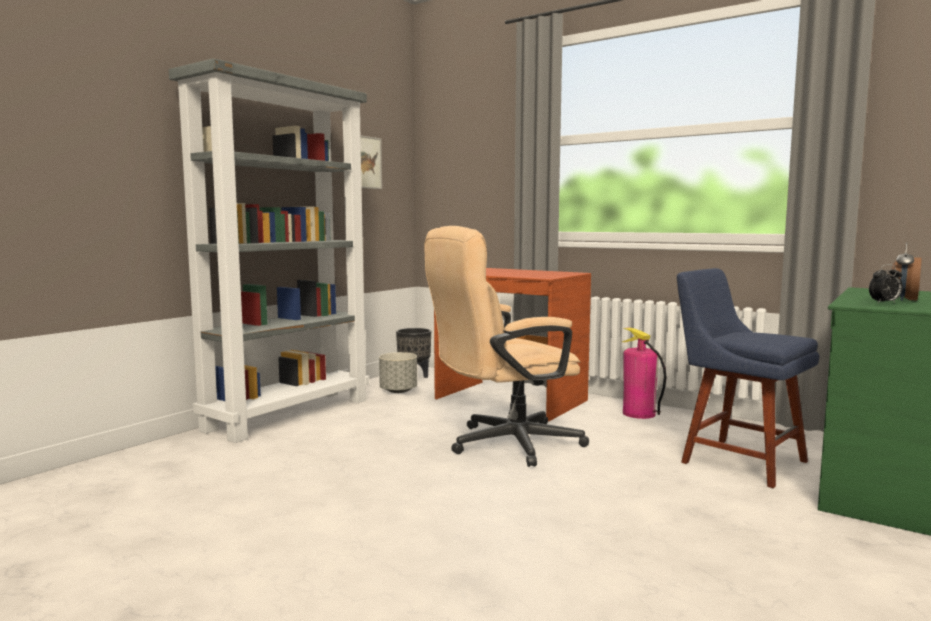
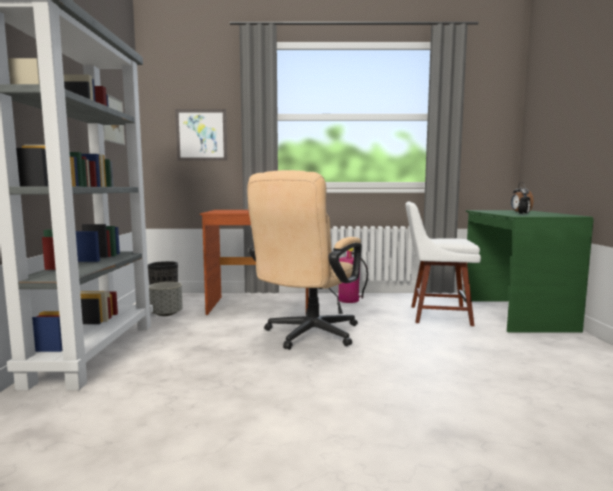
camera: 35 degrees left, 0 degrees up
blue chair [677,268,819,488] -> white chair [406,202,481,326]
none -> picture [175,109,227,160]

